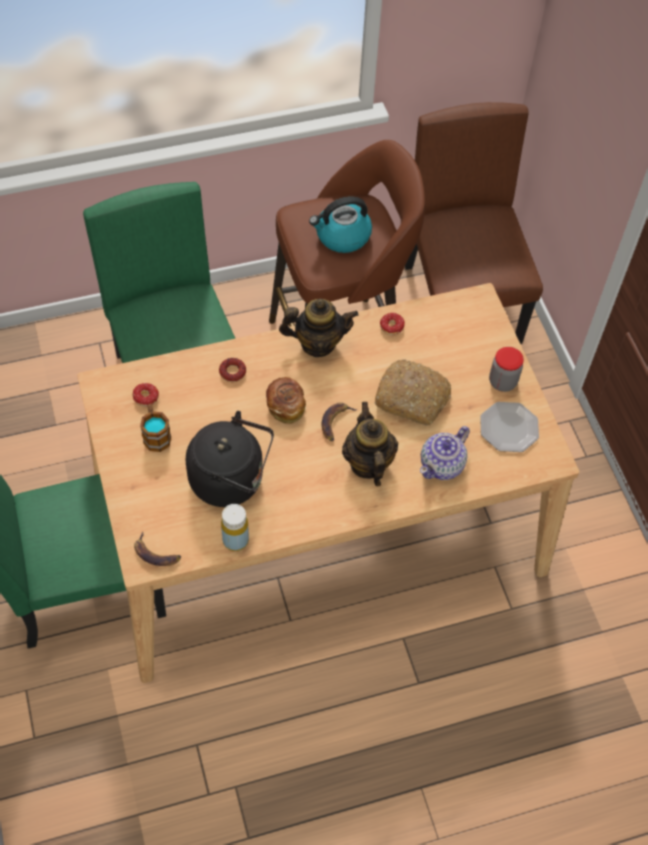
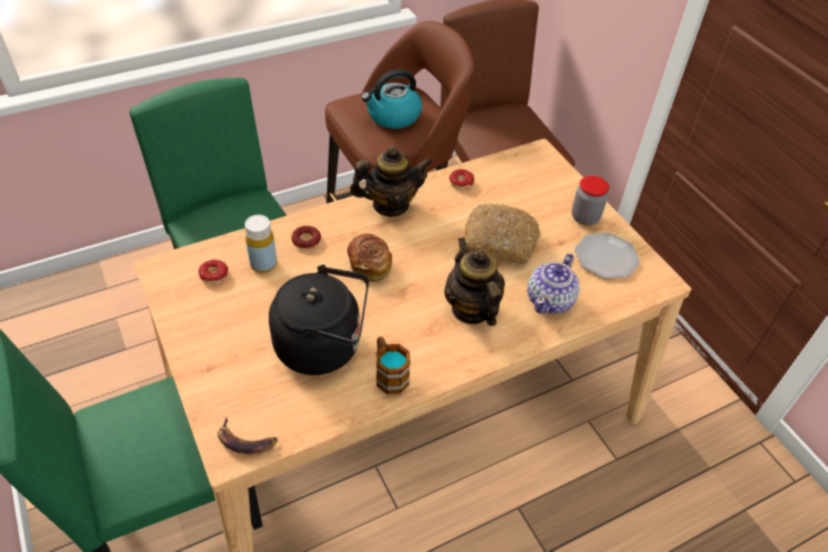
camera: 10 degrees left, 10 degrees down
mug [140,404,171,452] -> mug moved to [376,336,411,394]
yellow bottle [221,504,249,551] -> yellow bottle moved to [245,215,277,273]
banana [321,402,357,441] -> none

